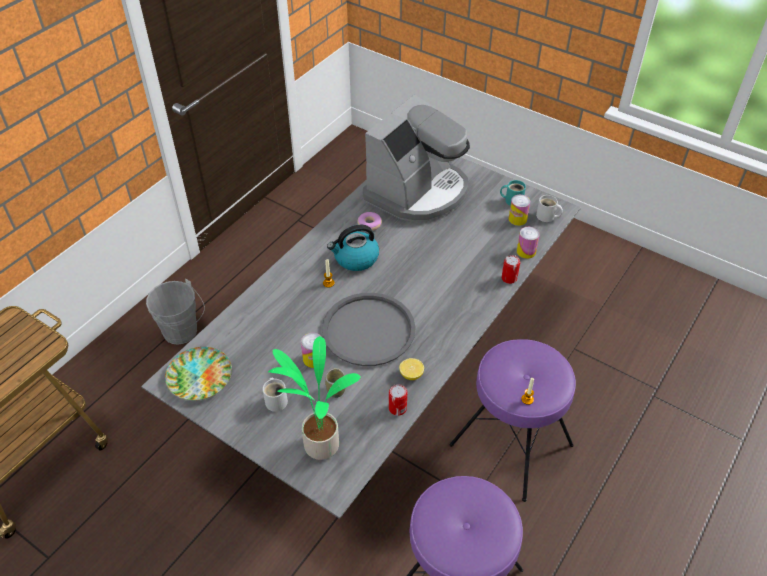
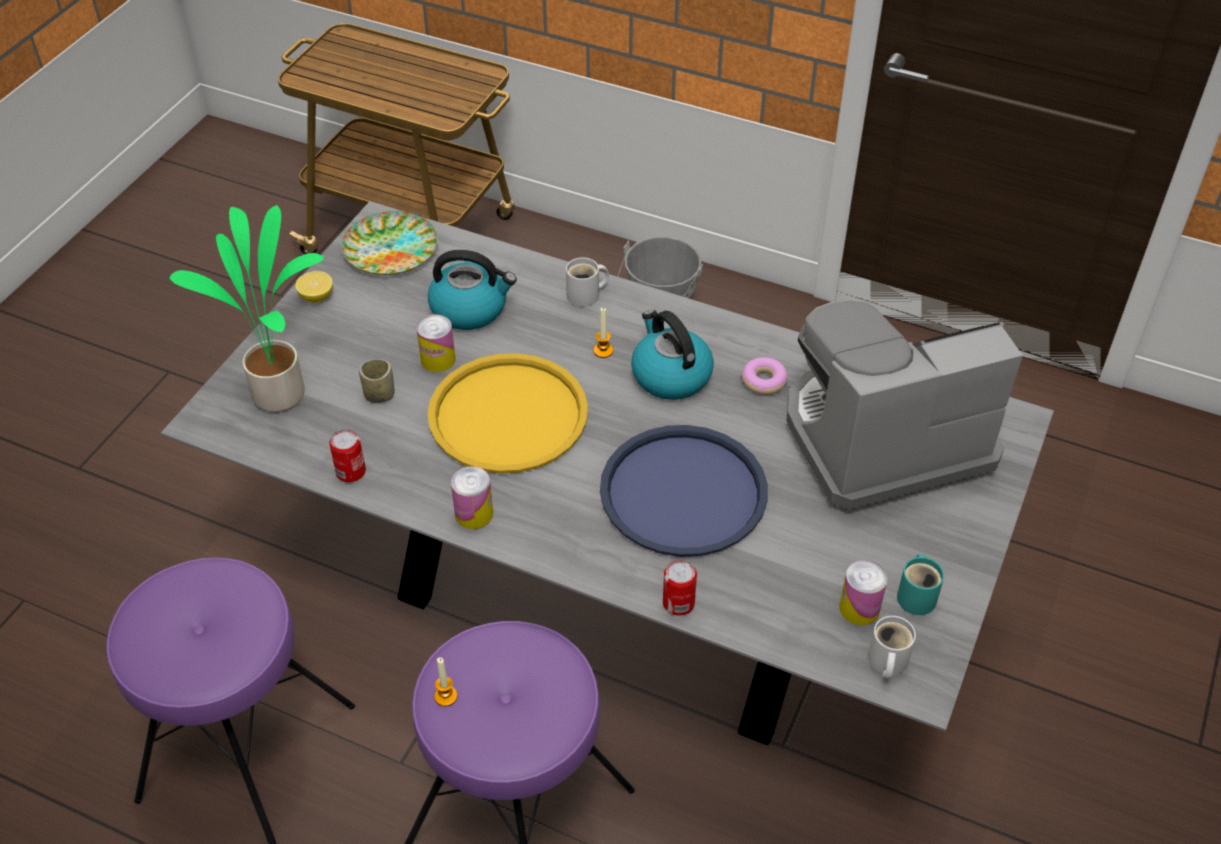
camera: 80 degrees right, 0 degrees up
white mug [263,377,288,412] -> white mug moved to [566,257,609,307]
grey tray [322,293,416,366] -> yellow tray [428,353,588,473]
coffee machine [363,94,470,222] -> coffee machine turned 135 degrees clockwise [786,300,1023,511]
lemon [399,358,424,380] -> lemon moved to [295,271,333,302]
can [517,227,540,259] -> can moved to [451,466,493,529]
none -> kettle [428,250,517,330]
none -> blue tray [600,425,768,557]

